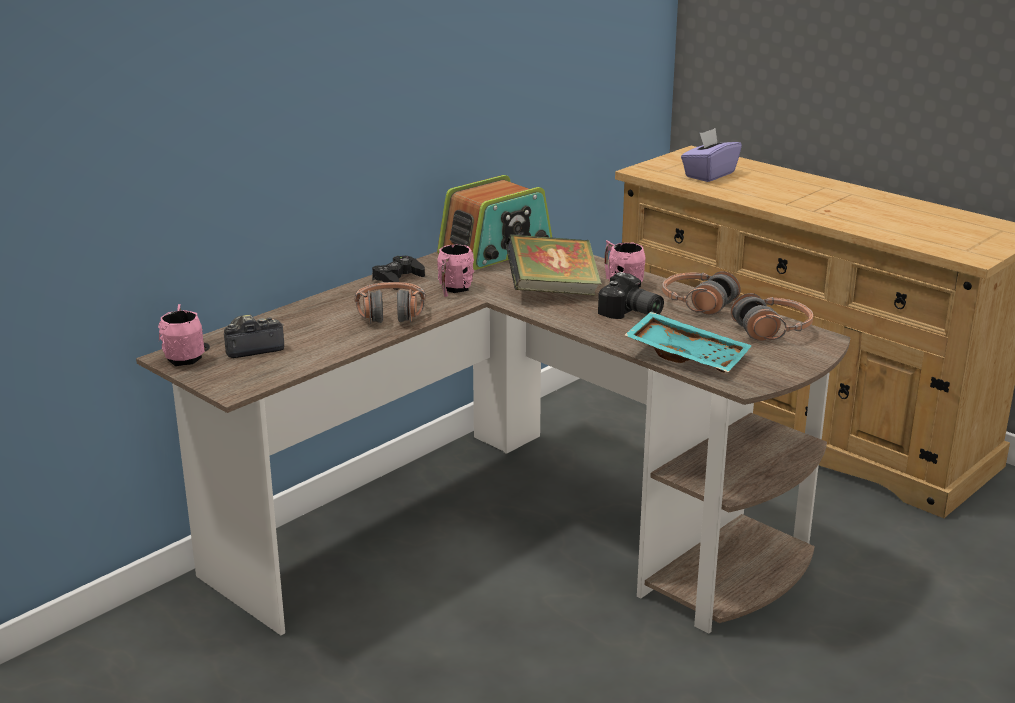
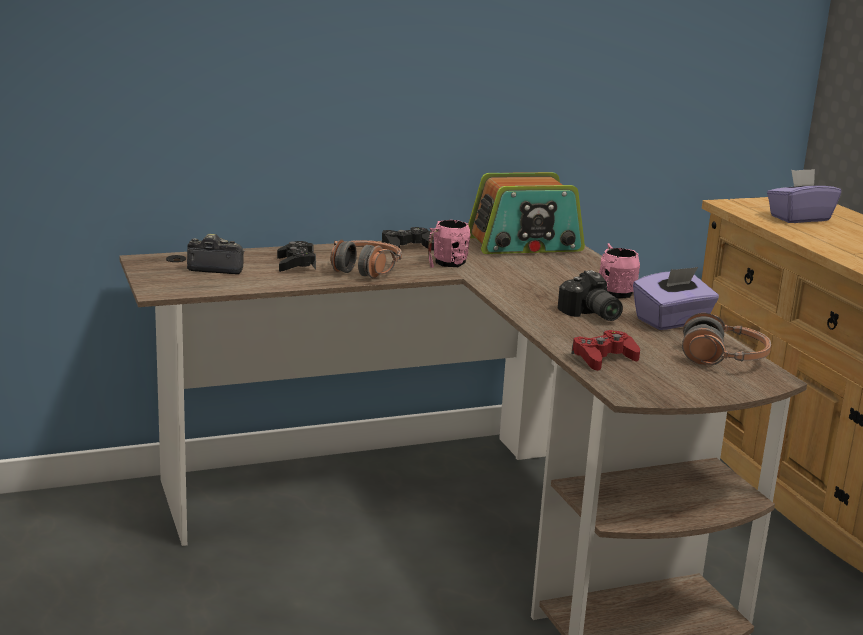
camera: 25 degrees right, 5 degrees down
pink mug [158,304,205,366] -> none
book [506,234,602,296] -> none
turquoise tray [625,312,752,373] -> red game controller [571,330,640,371]
headphones [662,271,741,315] -> purple tissue box [633,267,719,330]
none -> black game controller [277,241,316,272]

